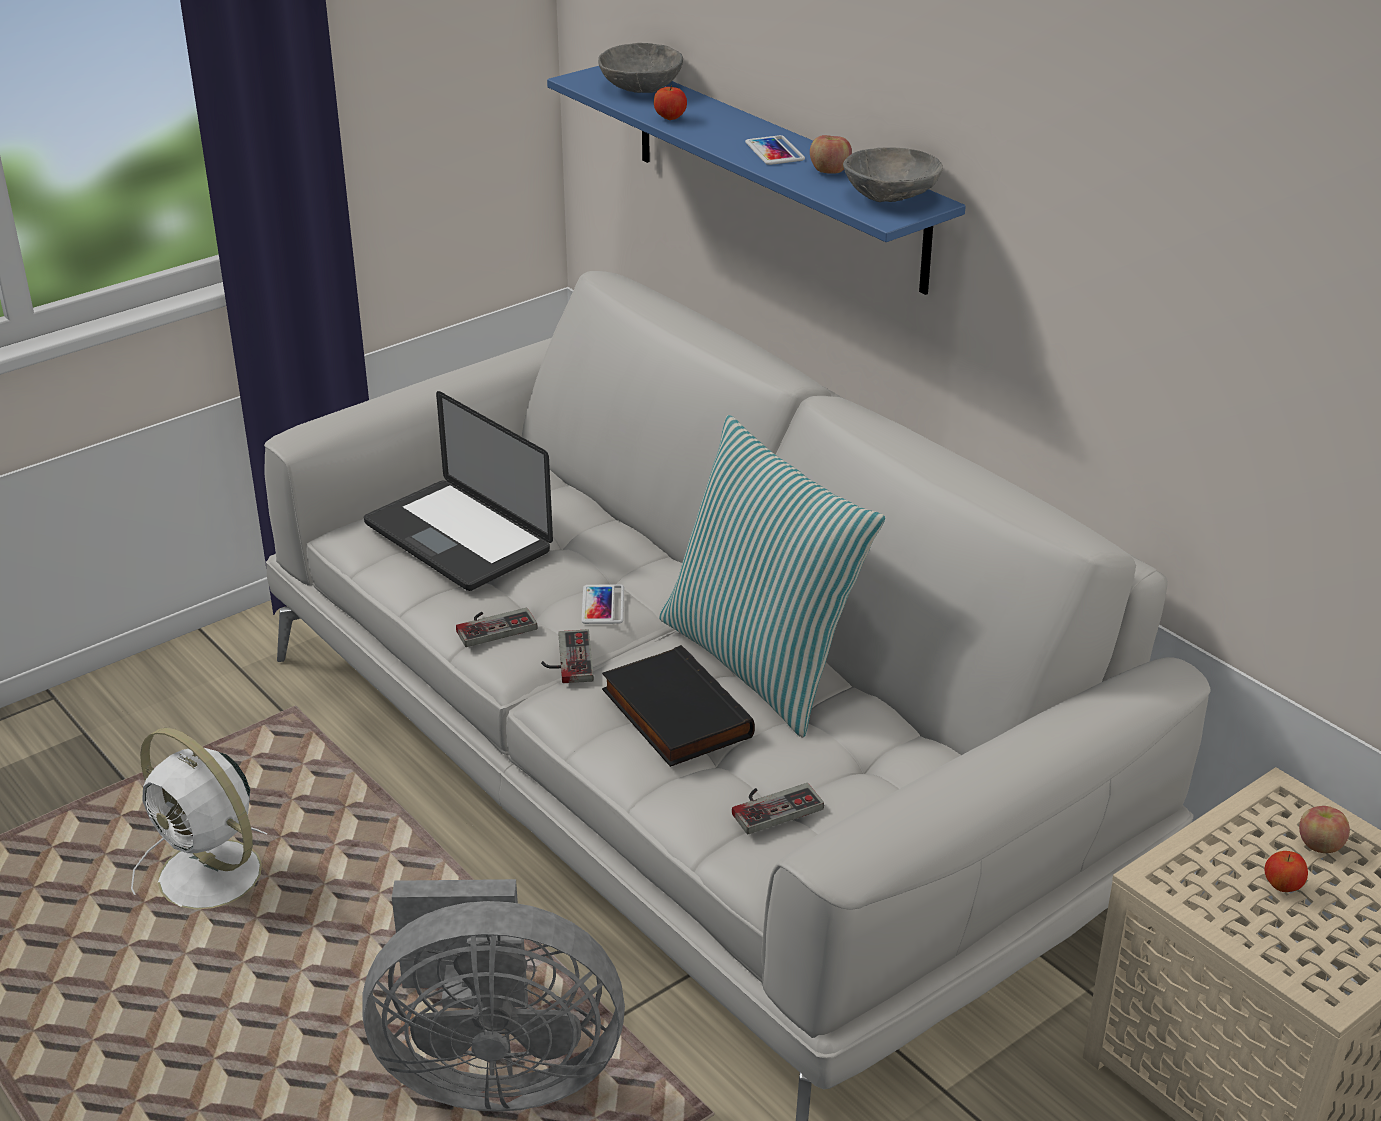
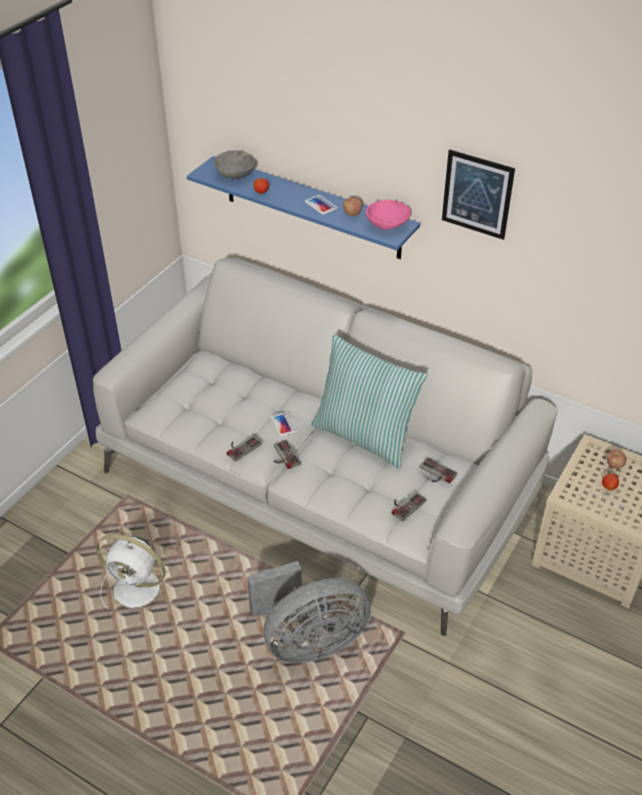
camera: 20 degrees left, 10 degrees up
laptop [364,391,553,591] -> none
black book [602,645,755,767] -> none
grey bowl [843,148,943,202] -> pink bowl [366,200,411,230]
none -> game controller [420,457,457,483]
none -> picture [442,150,515,240]

